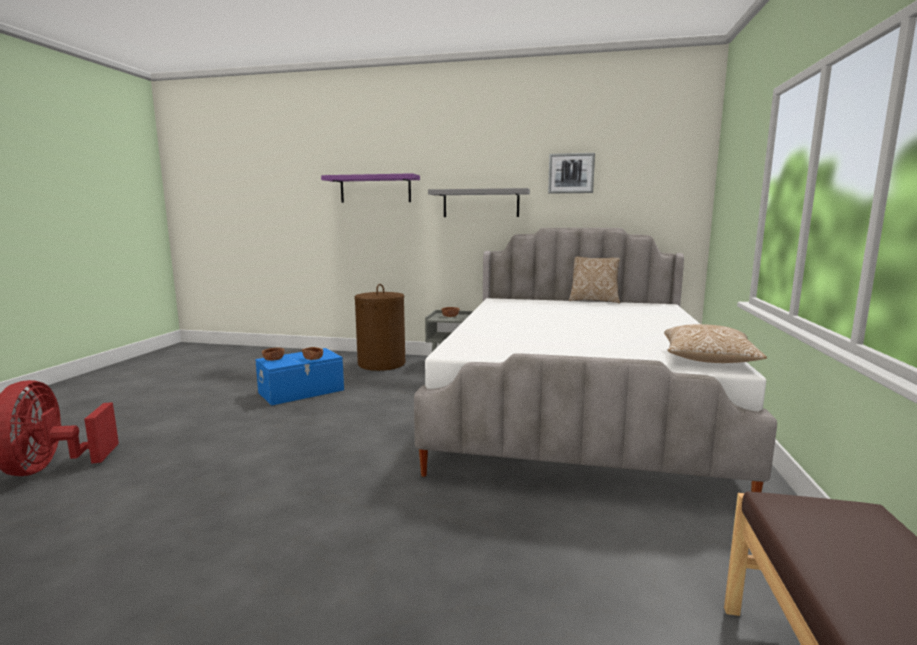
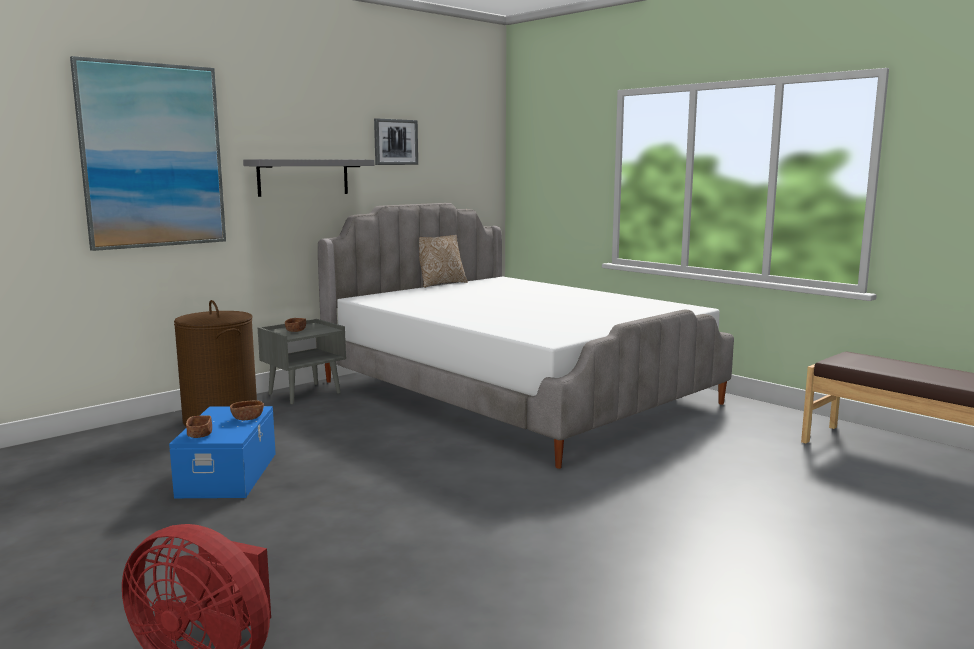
camera: 55 degrees left, 0 degrees up
purple shelf [321,173,420,203] -> picture [70,56,226,251]
pillow [664,324,767,363] -> none

